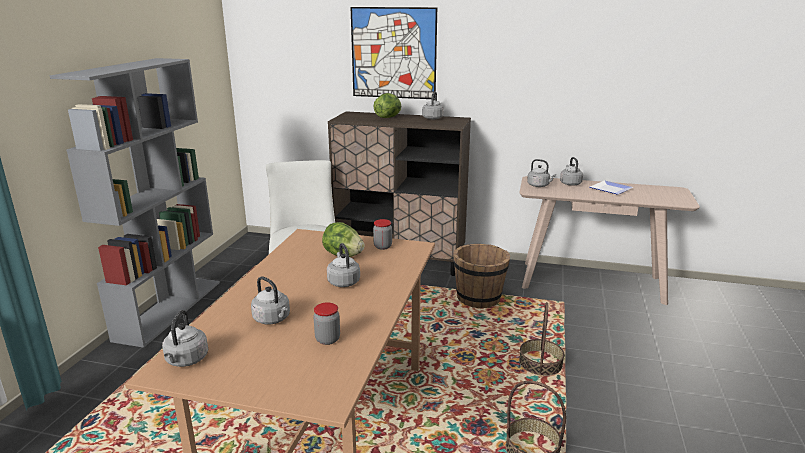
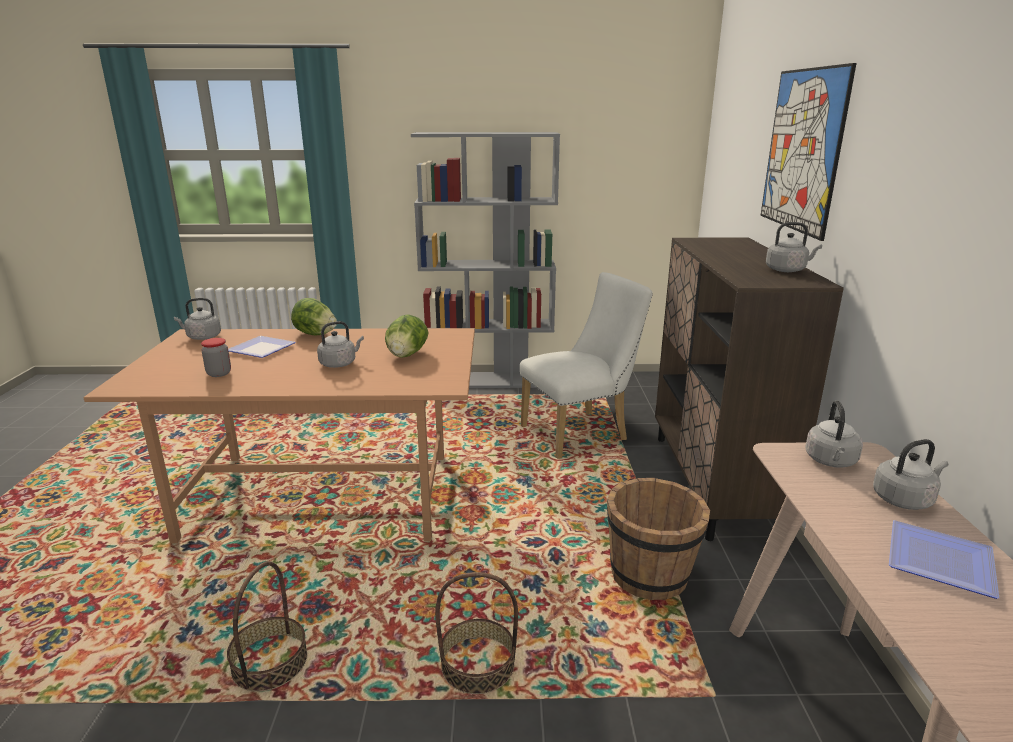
camera: 75 degrees right, 0 degrees up
grey kettle [251,276,290,325] -> plate [228,336,296,358]
lettuce [373,93,401,118] -> lettuce moved to [291,298,337,335]
jar [373,219,392,250] -> none

